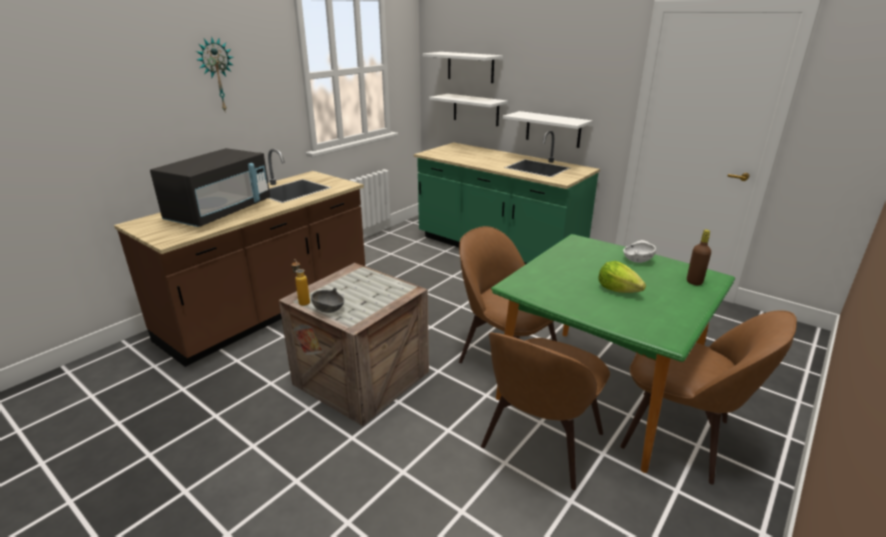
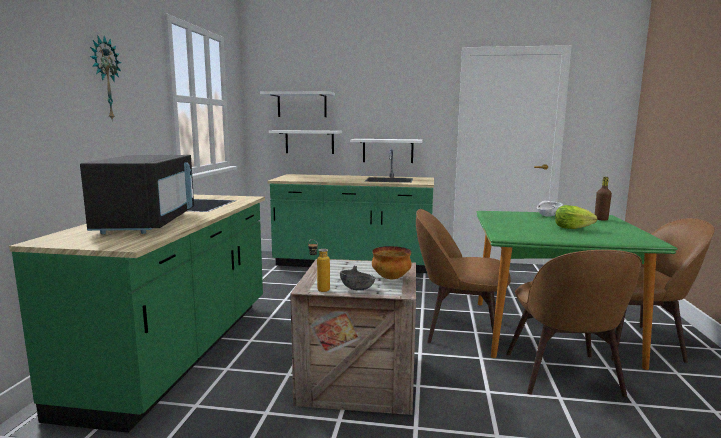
camera: 30 degrees left, 15 degrees down
brown counter [114,148,365,367] -> green counter [9,195,265,433]
none -> bowl [372,246,411,279]

